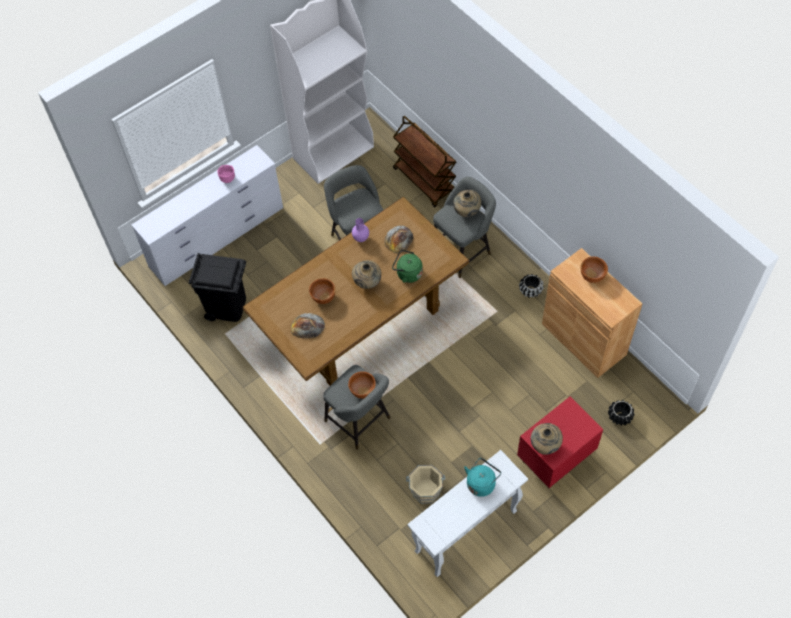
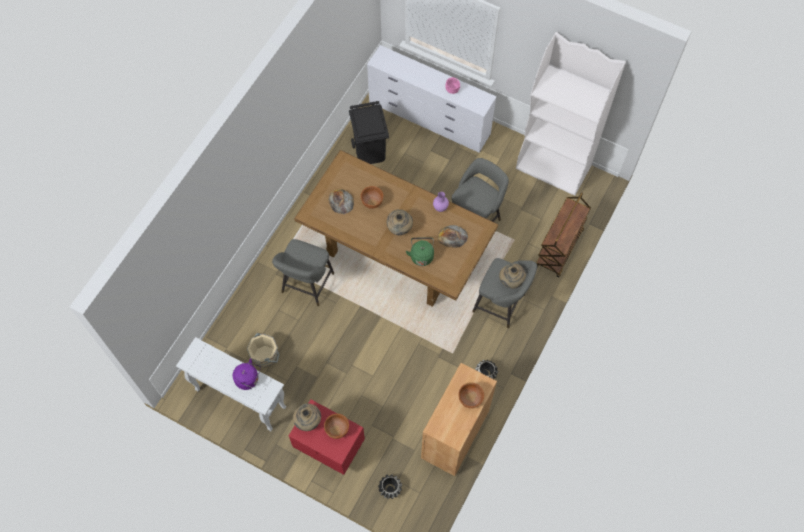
camera: 65 degrees right, 5 degrees up
brown bowl [348,371,376,399] -> brown bowl moved to [324,414,349,439]
turquoise kettle [464,458,501,497] -> purple kettle [233,358,261,390]

